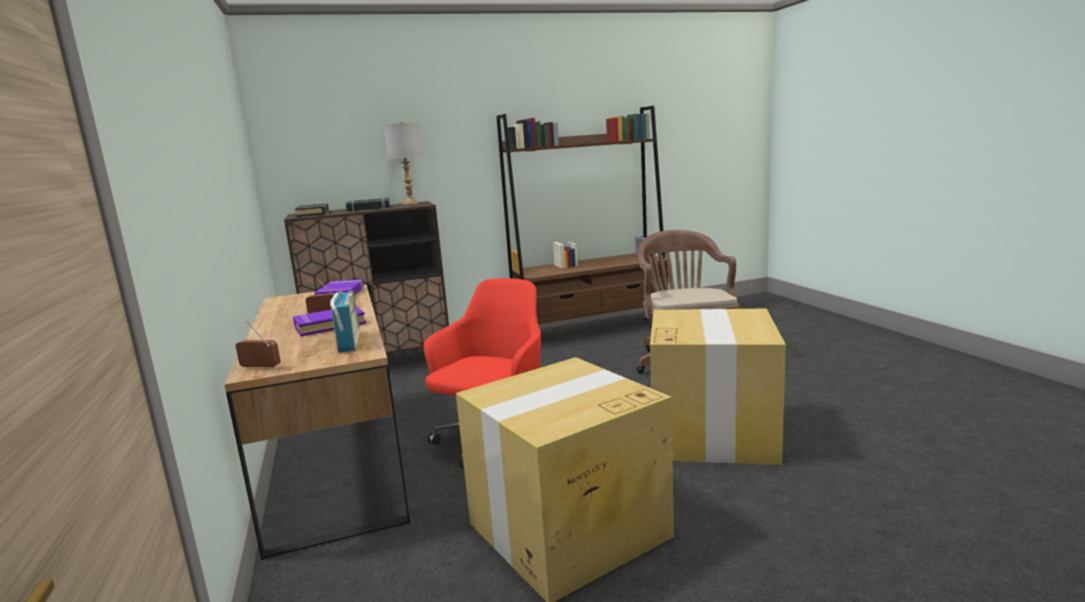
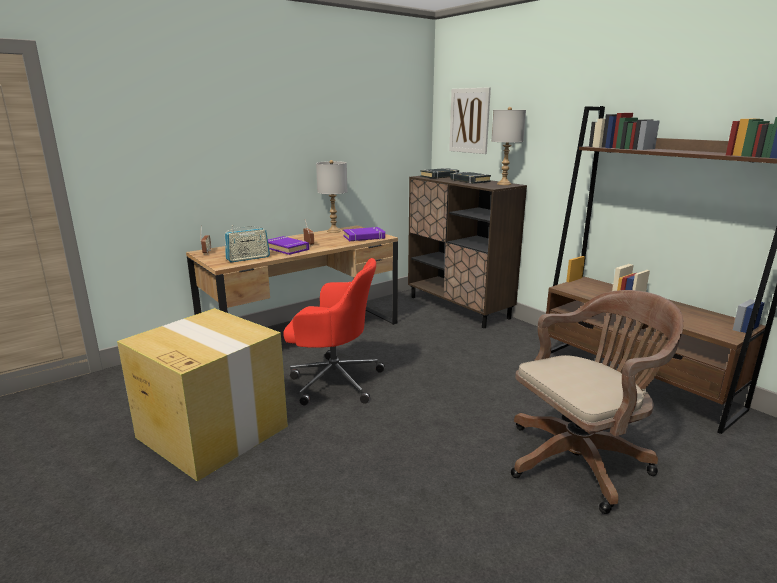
camera: 70 degrees right, 5 degrees up
cardboard box [650,309,786,465] -> none
none -> grey table lamp [316,160,348,233]
none -> picture [449,87,491,154]

